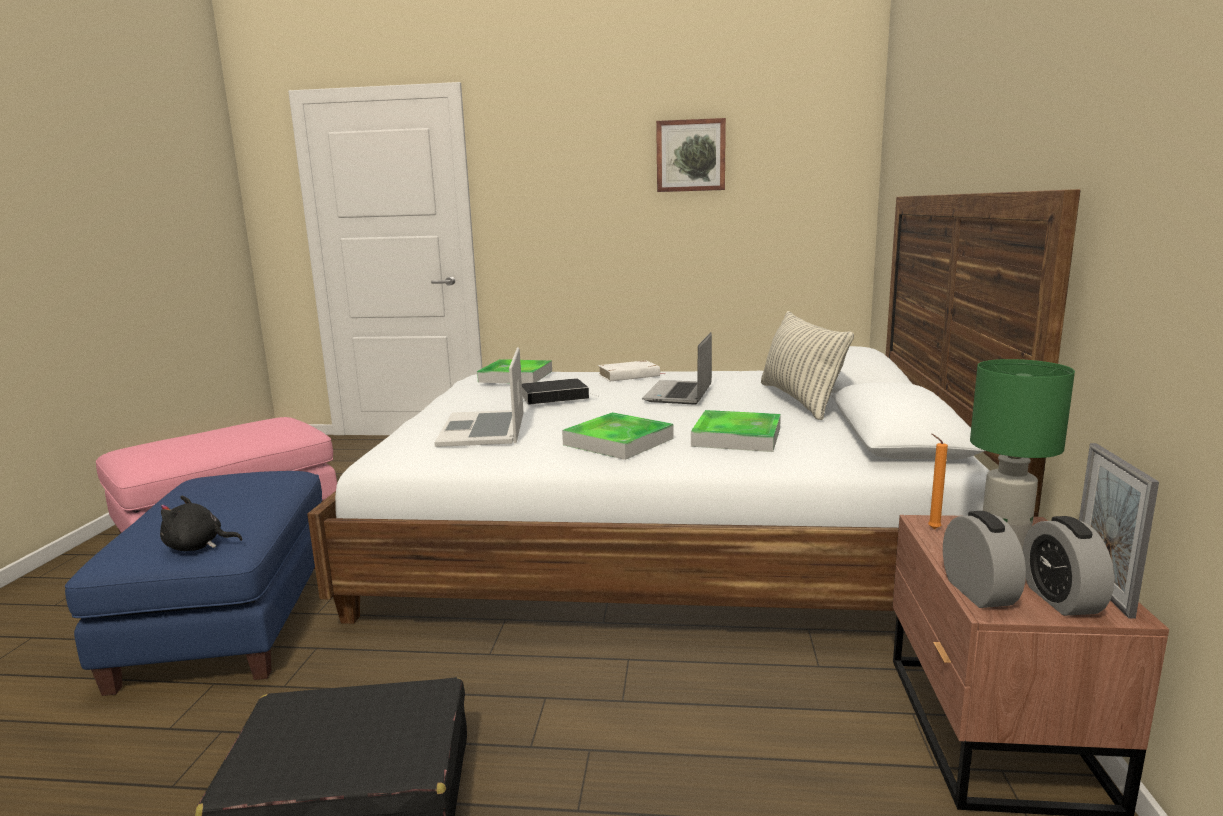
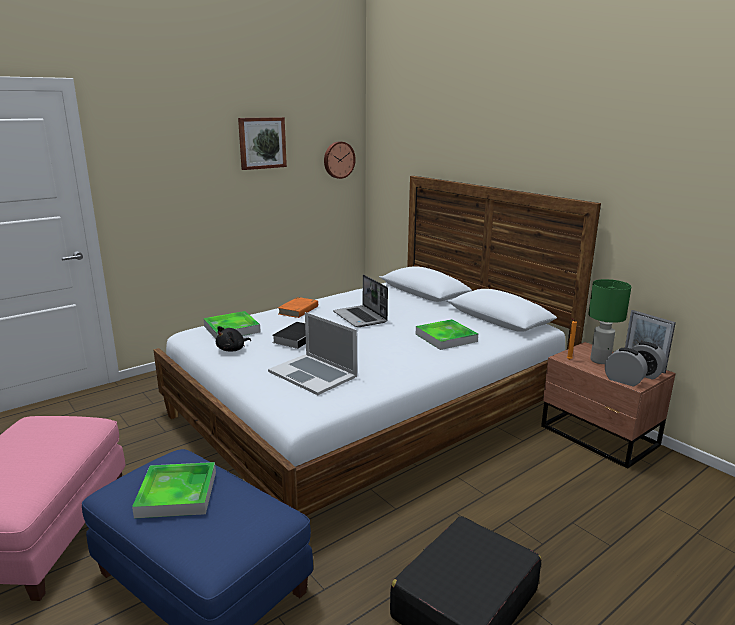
camera: 45 degrees left, 5 degrees up
black plush toy [160,496,243,551] -> black plush toy moved to [216,326,251,351]
tray [562,412,673,460] -> tray moved to [132,462,216,518]
white book [598,360,665,381] -> orange book [278,297,318,318]
pillow [761,311,854,420] -> none
none -> wall clock [324,141,356,179]

